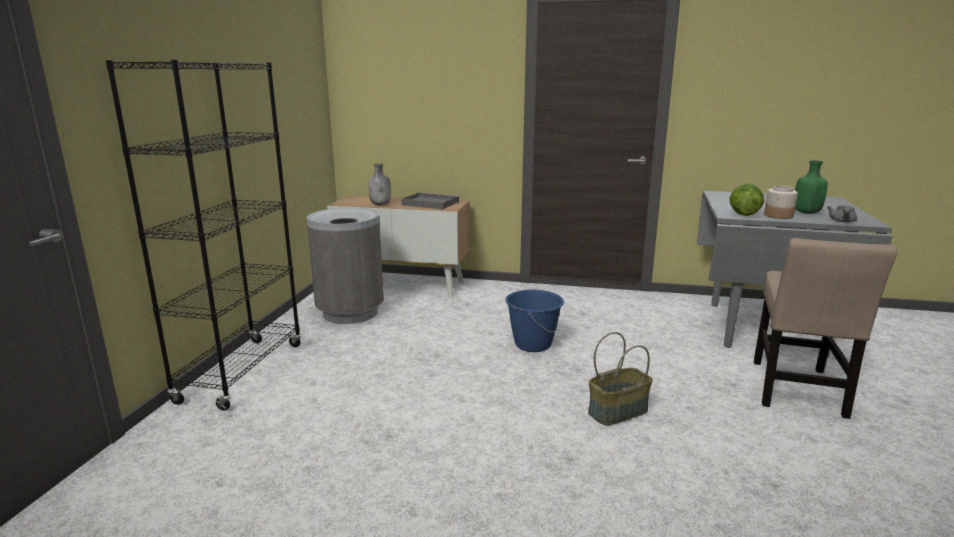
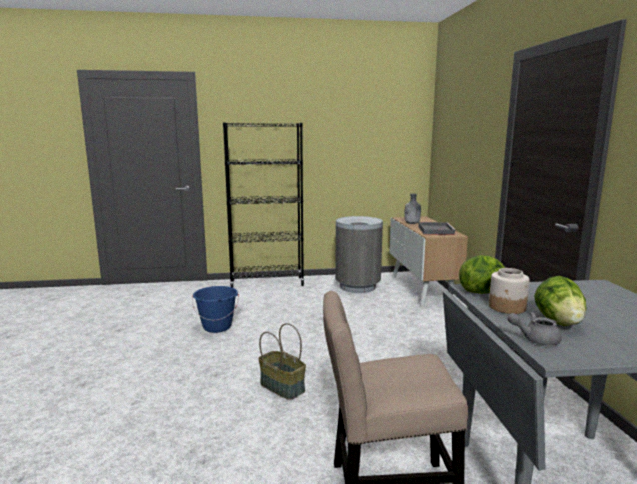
camera: 70 degrees right, 5 degrees down
blue bucket [505,290,564,352] -> blue bucket moved to [192,286,239,333]
green bottle [795,161,828,214] -> lettuce [534,276,586,326]

